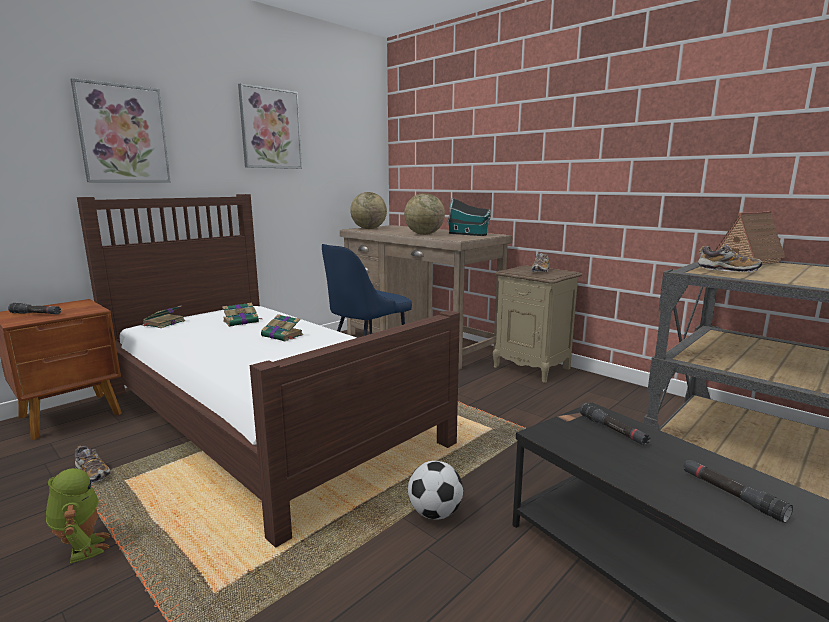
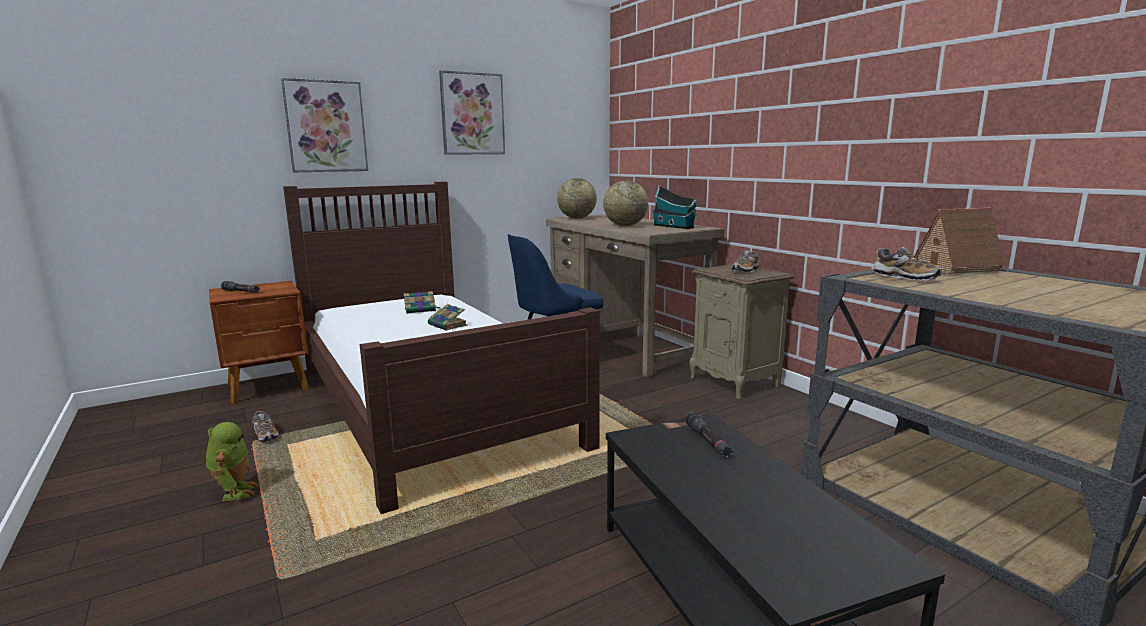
camera: 15 degrees right, 0 degrees up
book [142,305,185,328] -> none
football [408,461,463,520] -> none
black flashlight [683,459,793,523] -> none

